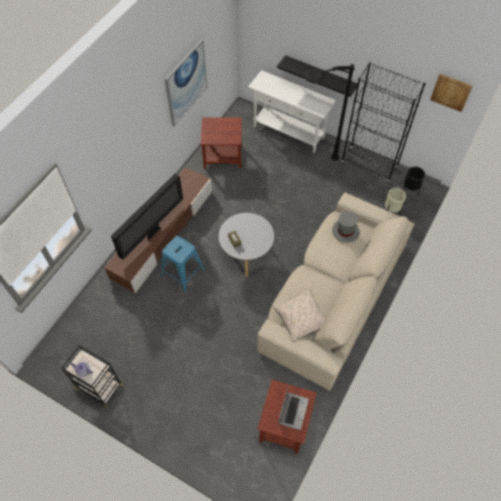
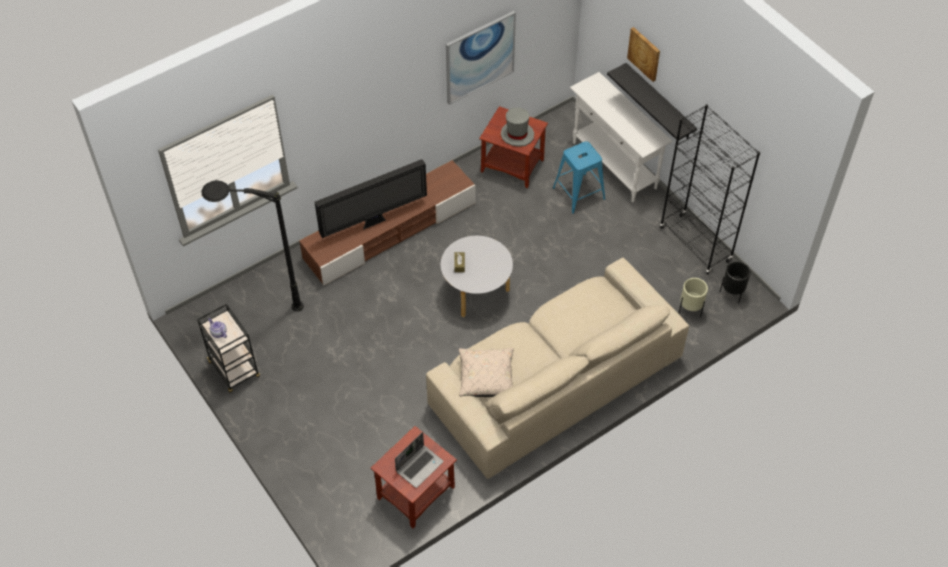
camera: 25 degrees right, 5 degrees down
blue stool [162,236,205,293] -> blue stool moved to [553,141,605,214]
black floor lamp [304,64,355,161] -> black floor lamp moved to [201,180,304,311]
grey hat [332,211,360,243] -> grey hat moved to [501,107,534,147]
picture [430,74,472,112] -> picture moved to [627,27,660,82]

